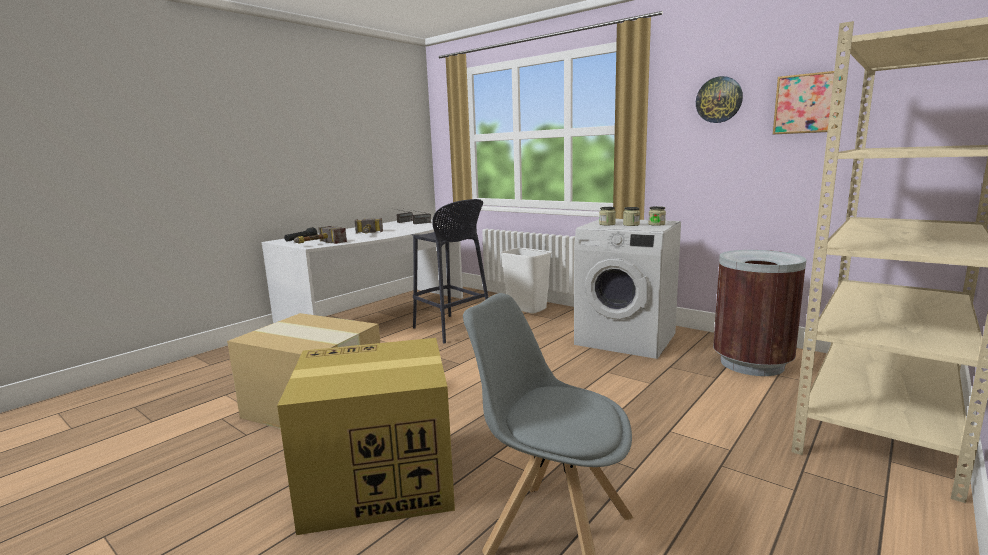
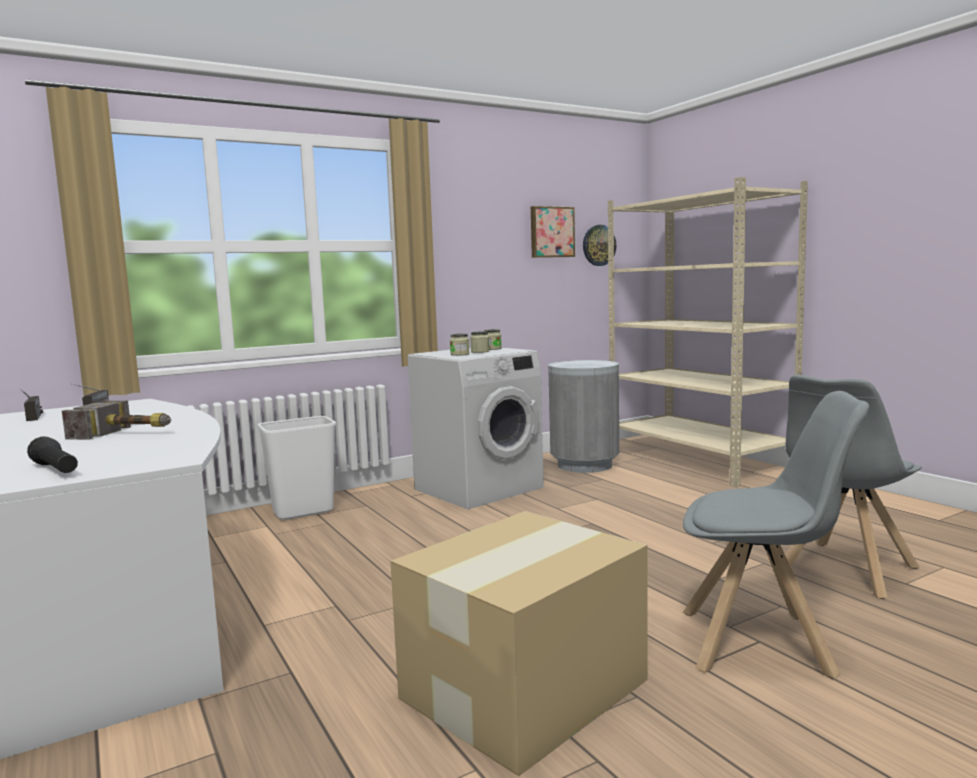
camera: 70 degrees left, 5 degrees down
cardboard box [277,338,455,535] -> grey chair [683,391,869,679]
hammer [294,226,347,244] -> none
grey stool [412,199,489,344] -> none
wall clock [696,76,743,123] -> wall clock moved to [583,225,616,266]
brown trash can [713,250,807,376] -> grey trash can [548,360,619,473]

